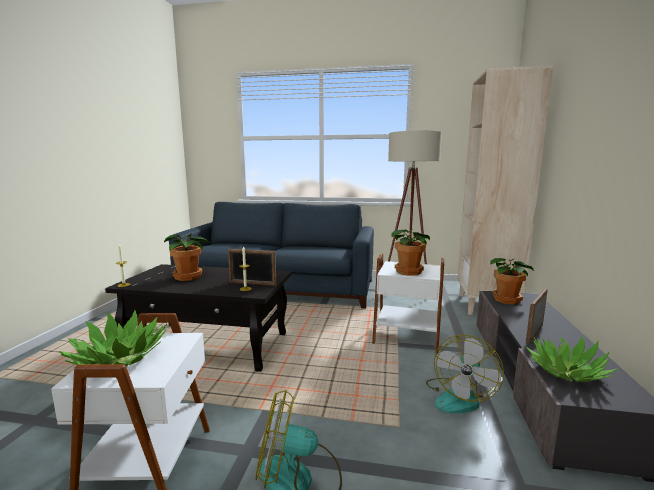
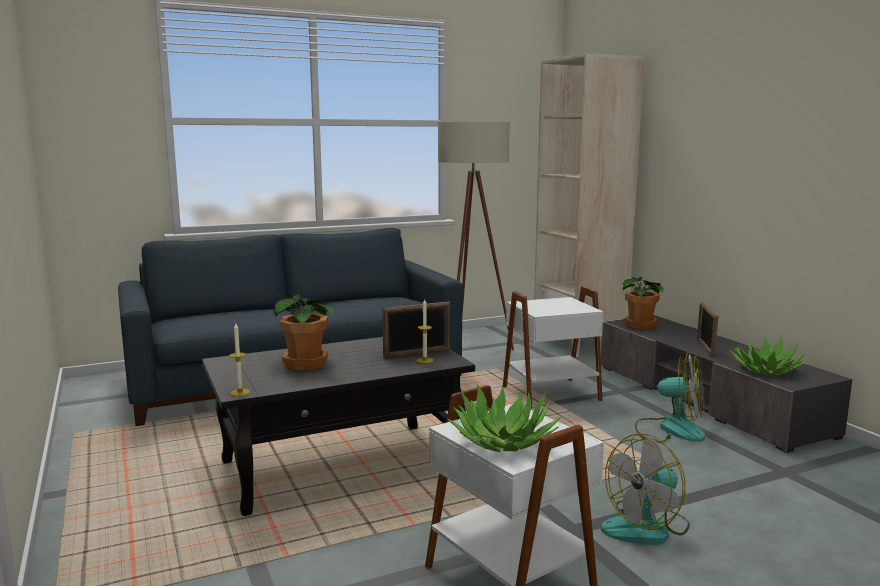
camera: 35 degrees left, 0 degrees up
potted plant [392,229,430,276] -> none
fan [426,335,504,413] -> fan turned 60 degrees counterclockwise [635,352,705,443]

